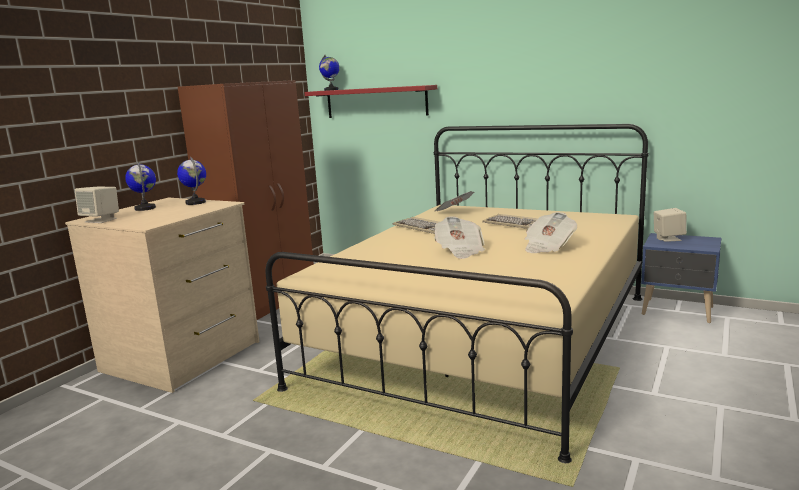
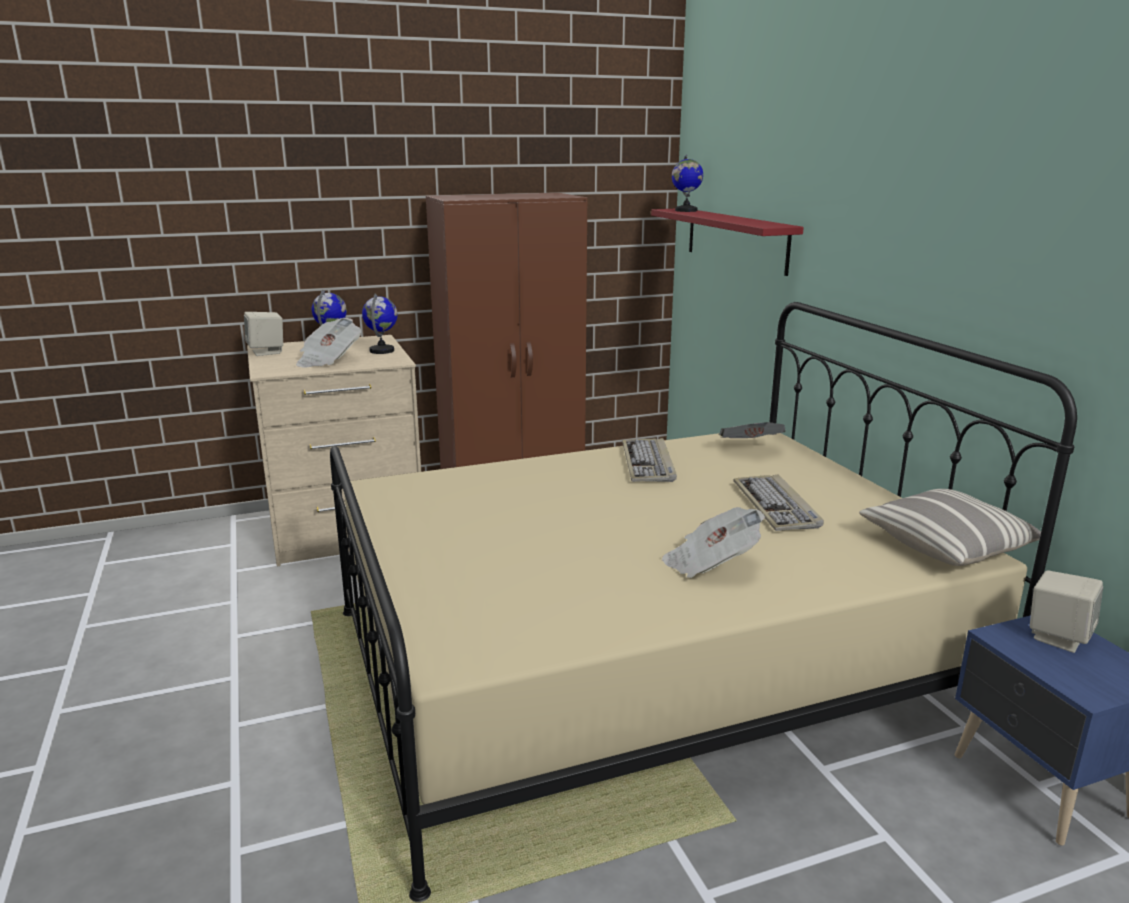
camera: 40 degrees right, 5 degrees up
newspaper [434,216,485,259] -> newspaper moved to [296,318,361,368]
none -> pillow [859,489,1041,566]

